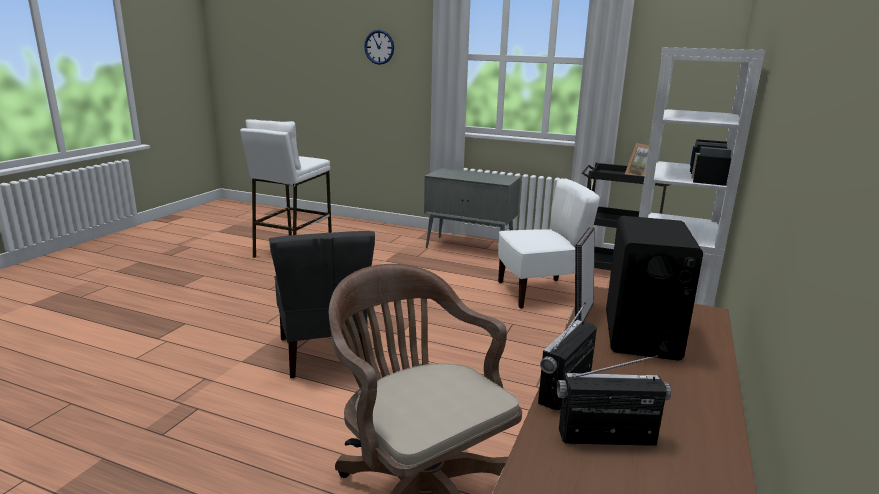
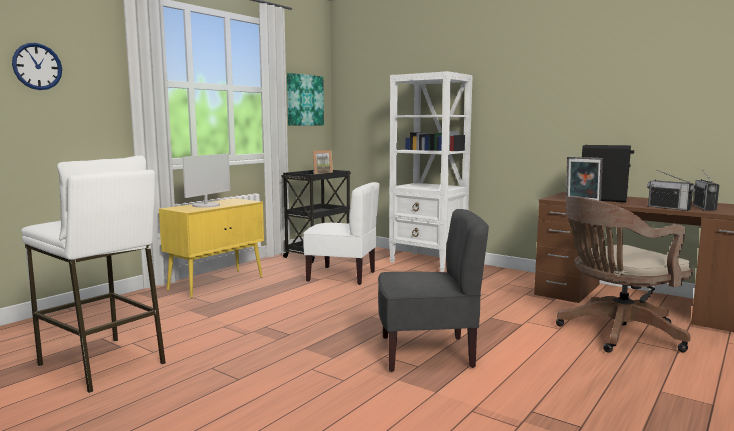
camera: 75 degrees left, 10 degrees down
grey cabinet [424,168,521,248] -> yellow cabinet [159,198,264,298]
white chair [498,179,600,309] -> white chair turned 105 degrees clockwise [303,182,380,285]
none -> monitor [182,153,230,208]
none -> picture [287,73,324,125]

